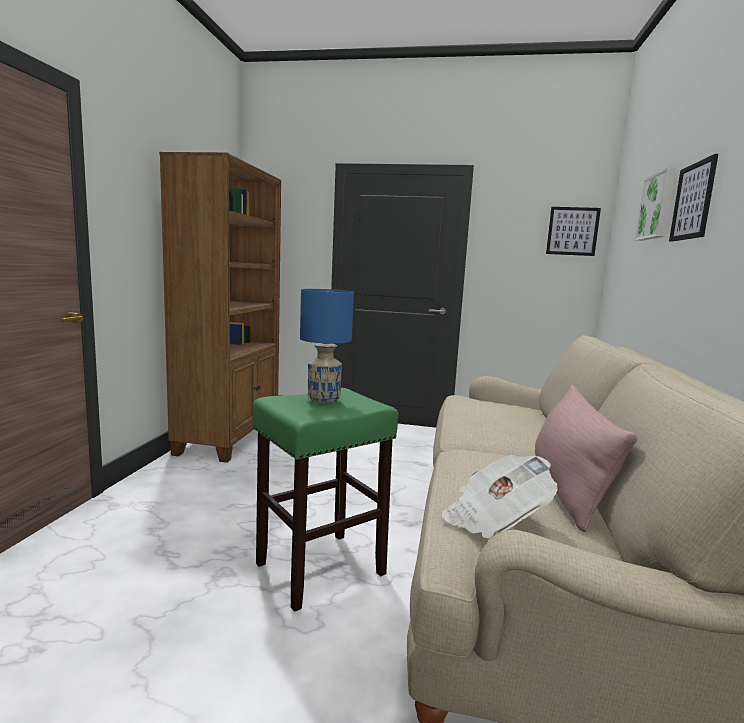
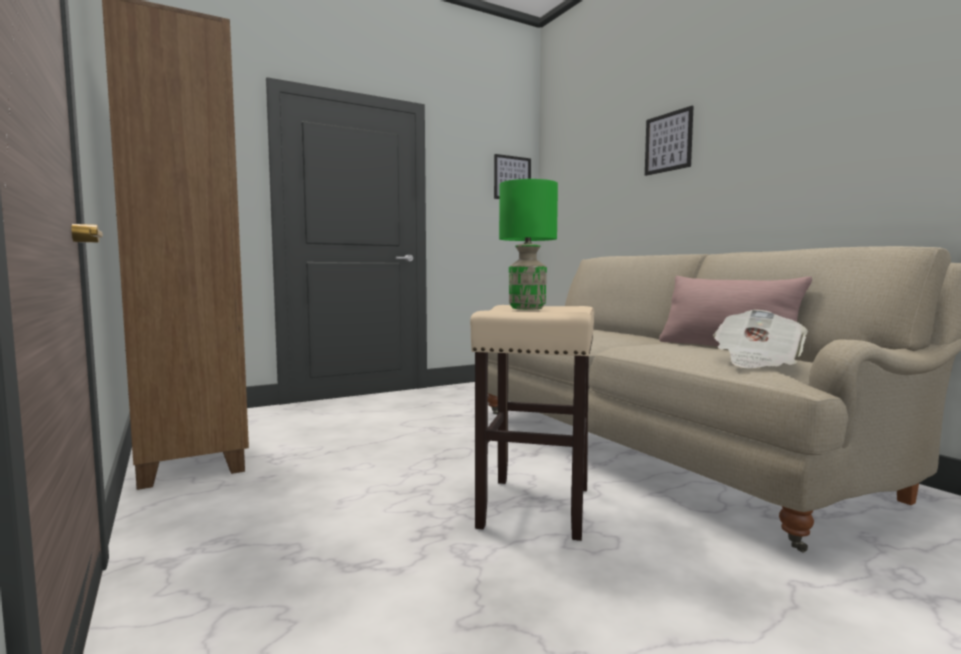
camera: 40 degrees left, 5 degrees down
green stool [253,388,398,612] -> beige stool [470,305,594,541]
blue table lamp [300,289,354,403] -> green table lamp [499,179,558,309]
picture [635,167,676,241] -> none

